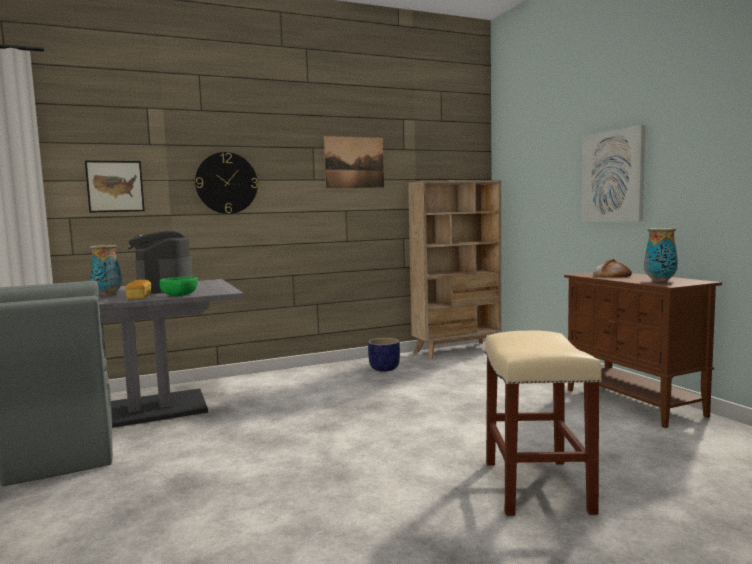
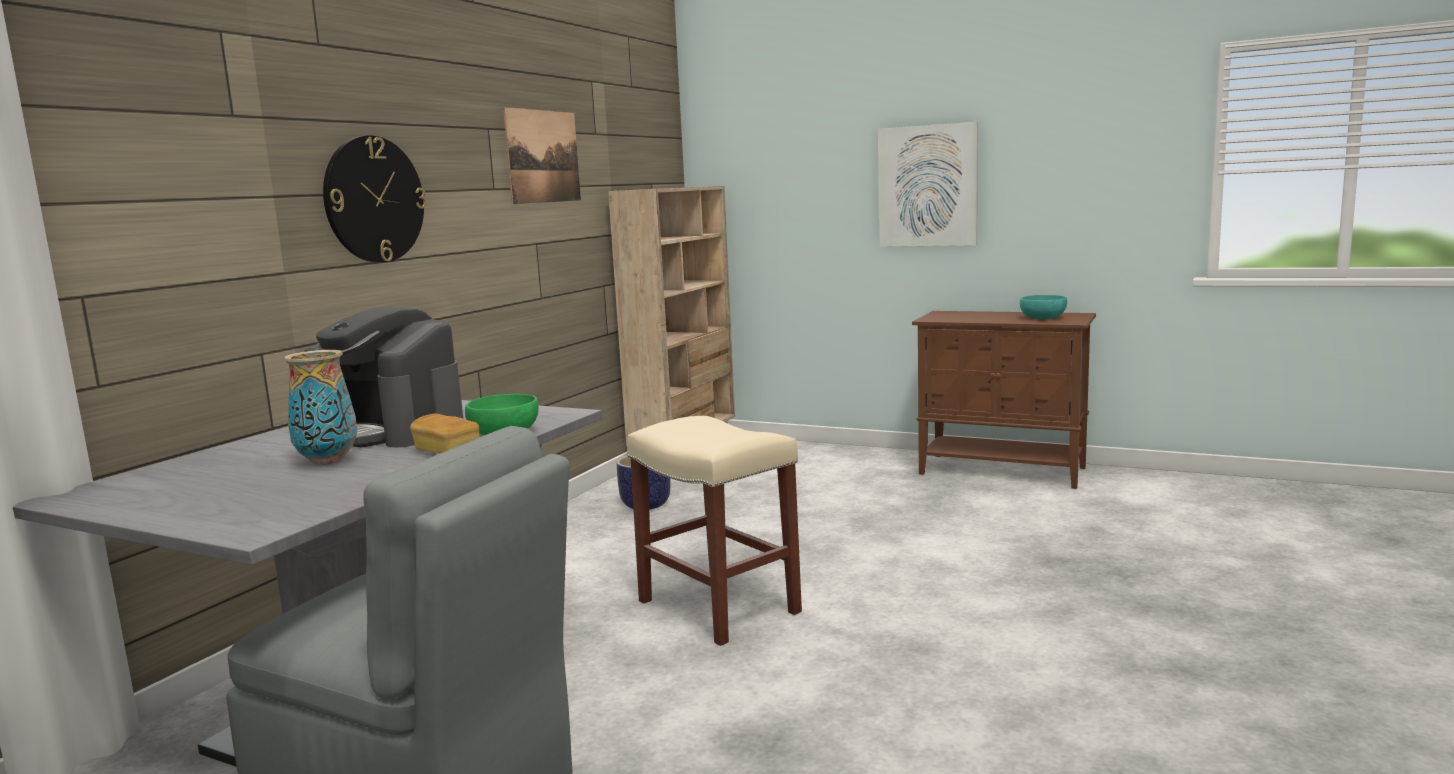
camera: 40 degrees left, 5 degrees up
picture [85,160,145,213] -> none
beige stool [485,330,602,516] -> beige stool moved to [627,416,802,646]
bread [593,259,632,278] -> none
vase [644,228,678,282] -> turquoise bowl [1020,295,1067,319]

